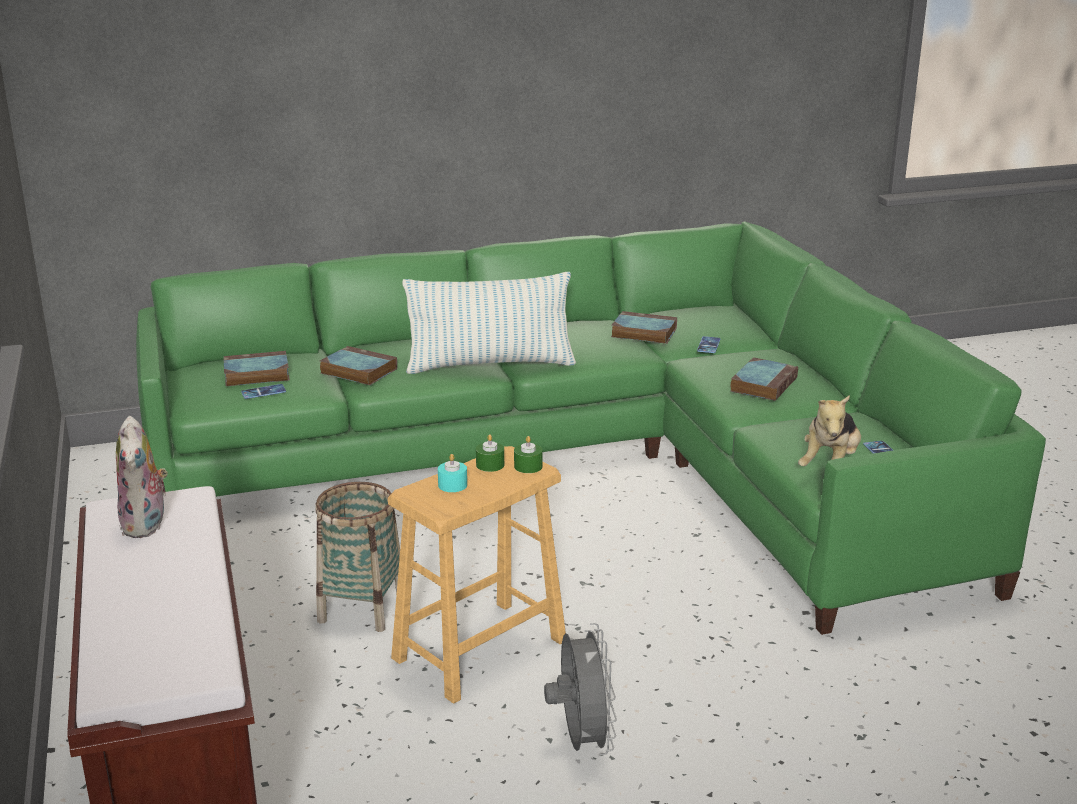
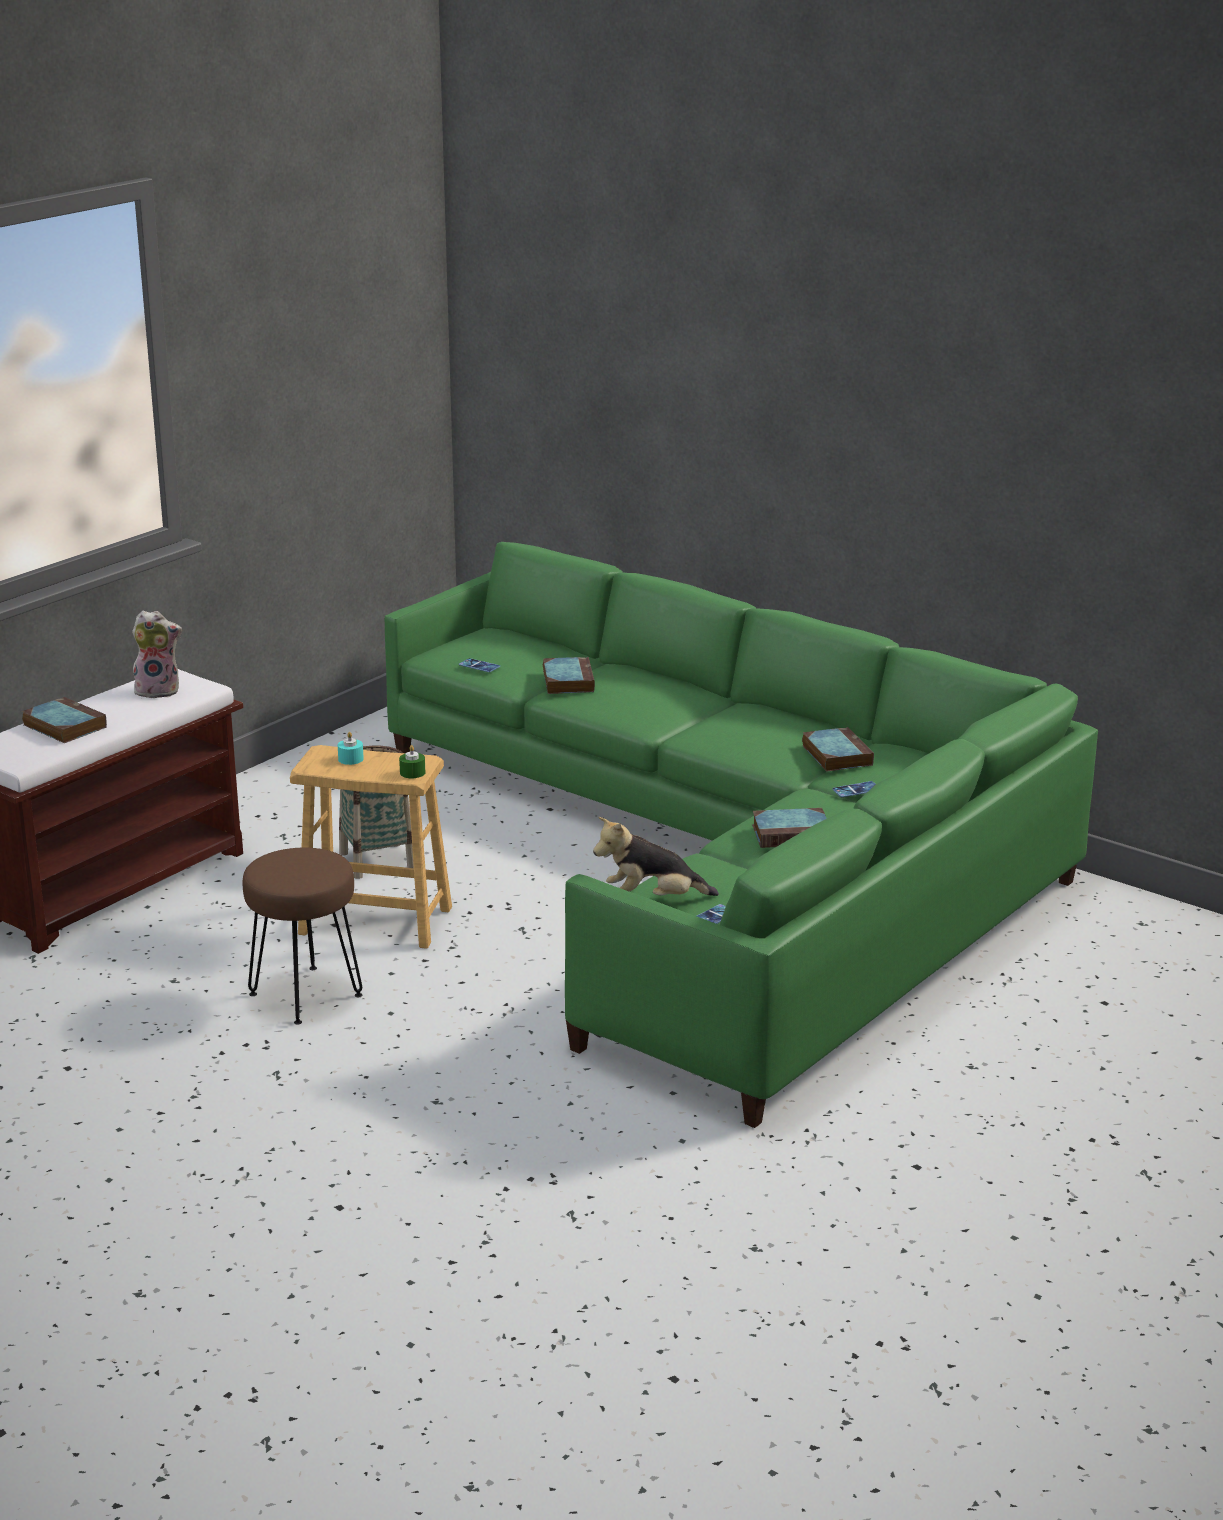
camera: 55 degrees right, 0 degrees up
plush toy [116,416,168,538] -> plush toy turned 135 degrees counterclockwise [132,611,182,698]
book [223,351,290,386] -> book moved to [22,697,107,743]
pillow [402,272,576,374] -> none
green candle [476,434,504,472] -> none
grey fan [544,623,617,755] -> brown stool [243,848,362,1025]

